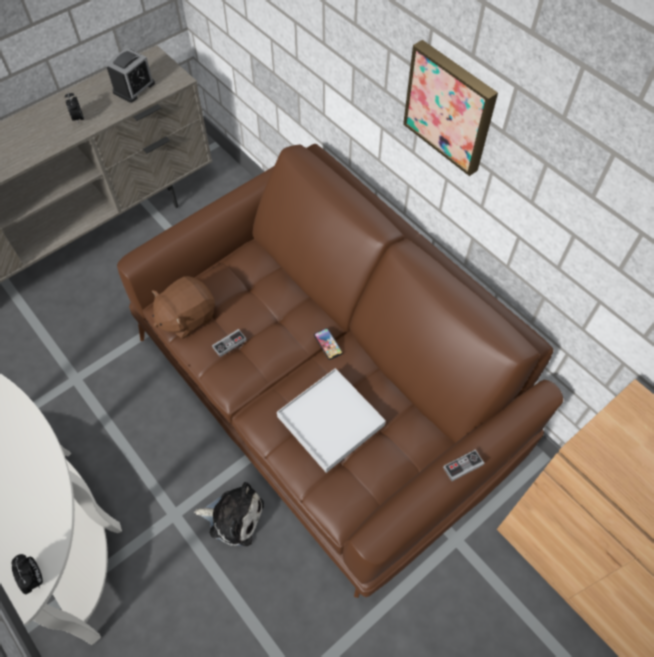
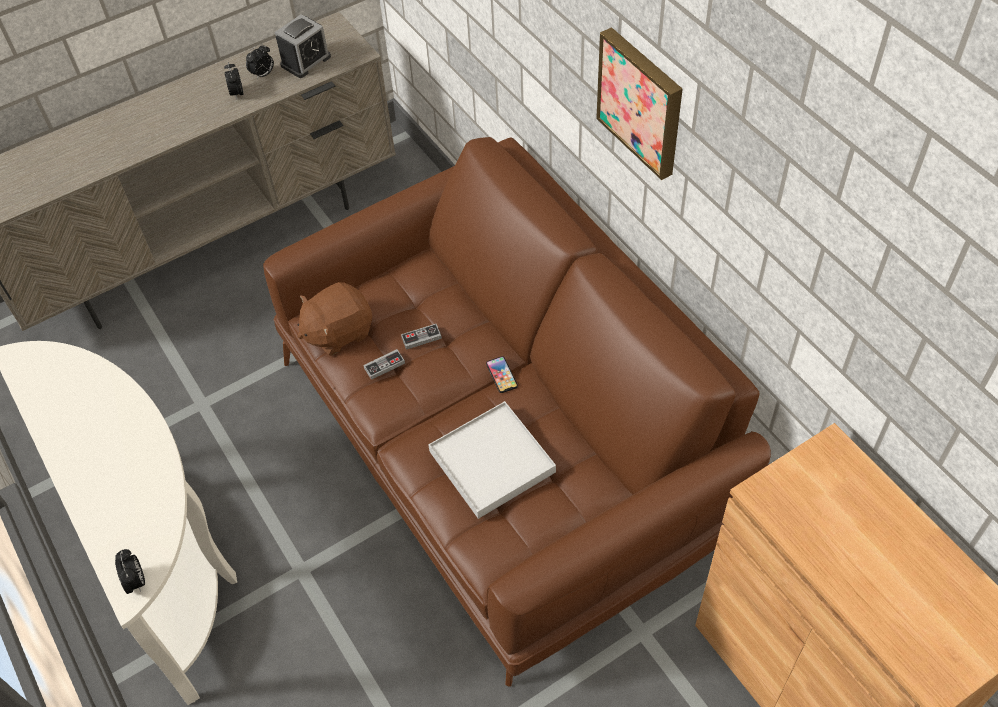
camera: 10 degrees right, 5 degrees down
plush toy [194,482,264,546] -> none
game controller [443,449,484,481] -> game controller moved to [401,324,442,350]
none -> alarm clock [246,44,274,80]

